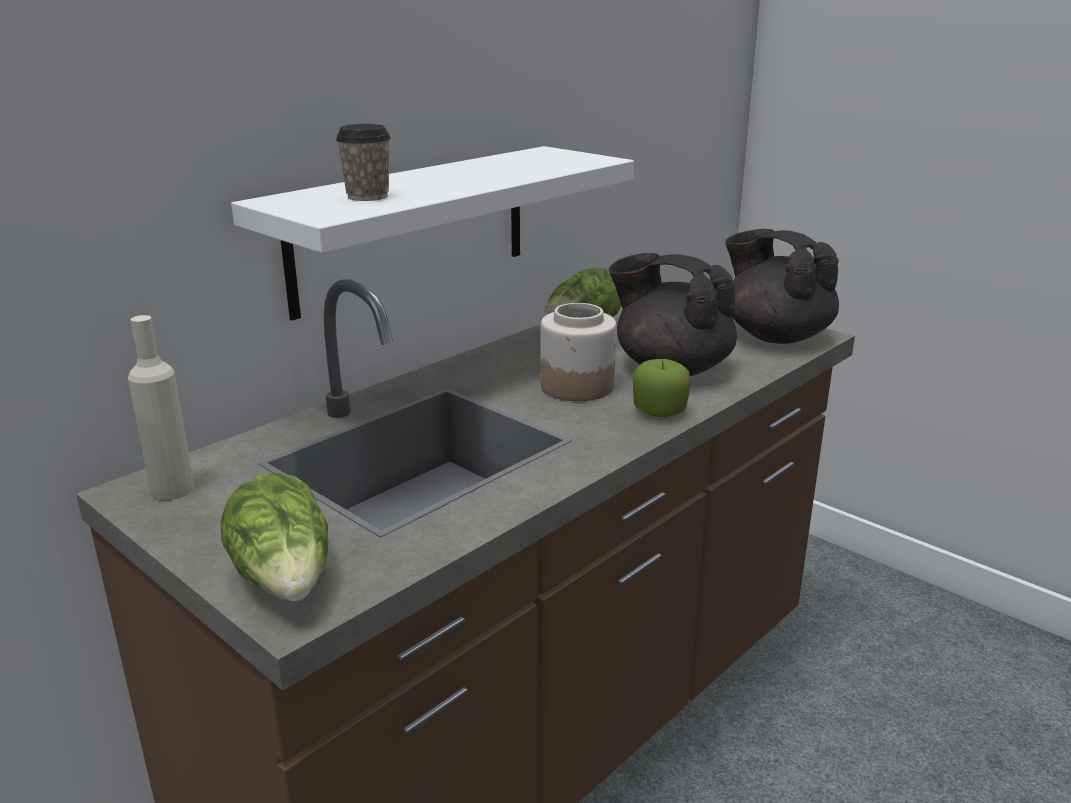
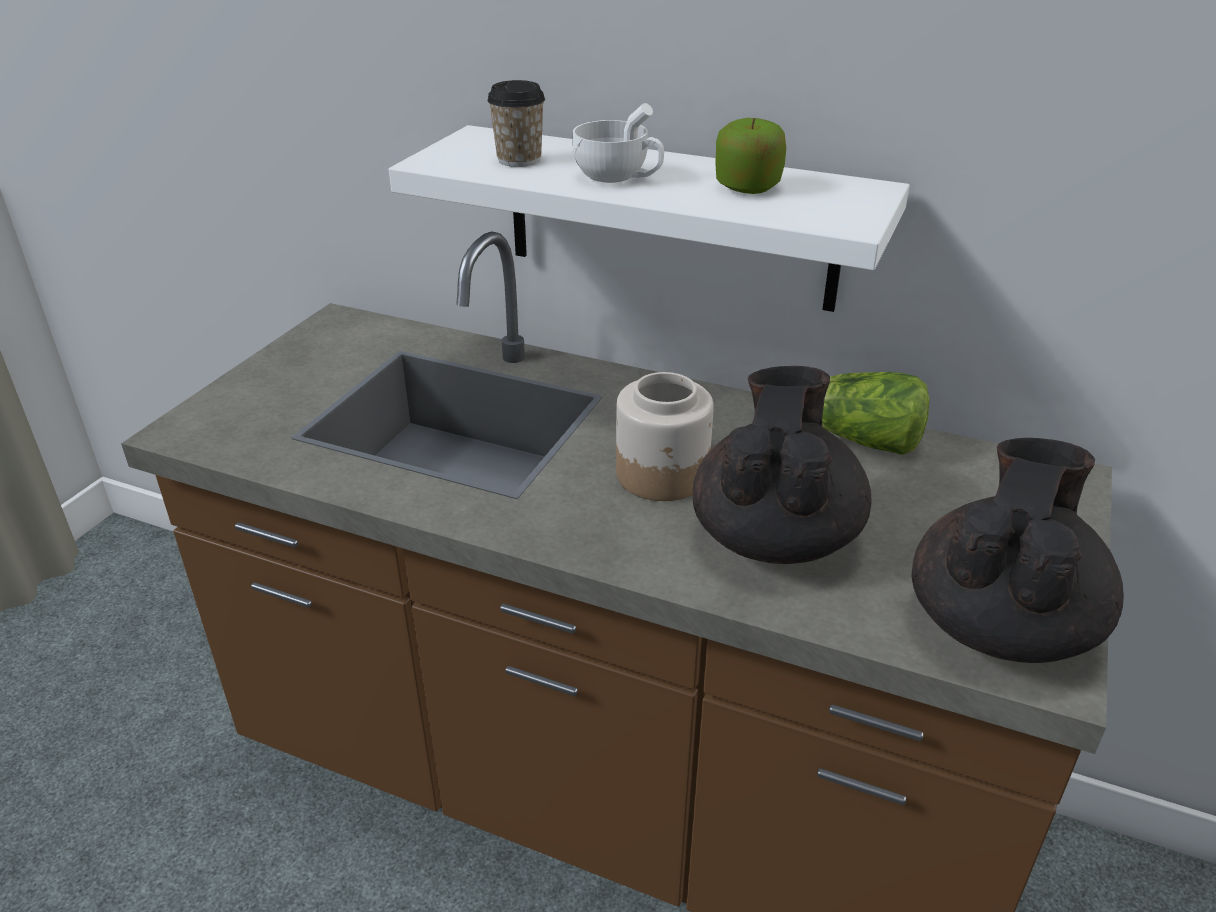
camera: 70 degrees right, 10 degrees up
beige bottle [128,315,194,500] -> none
lettuce [220,473,328,601] -> none
apple [633,359,691,418] -> apple moved to [715,118,786,194]
none -> white cup [573,103,664,183]

